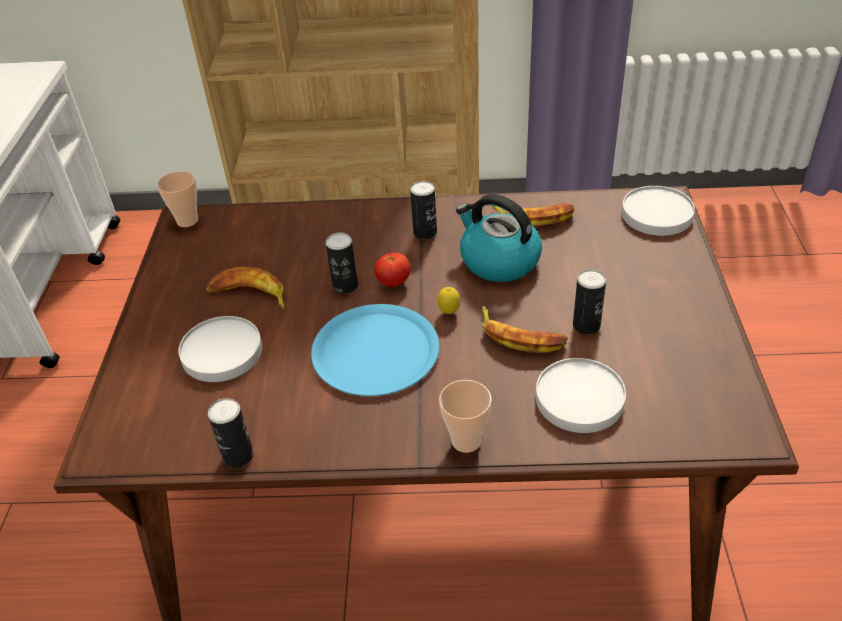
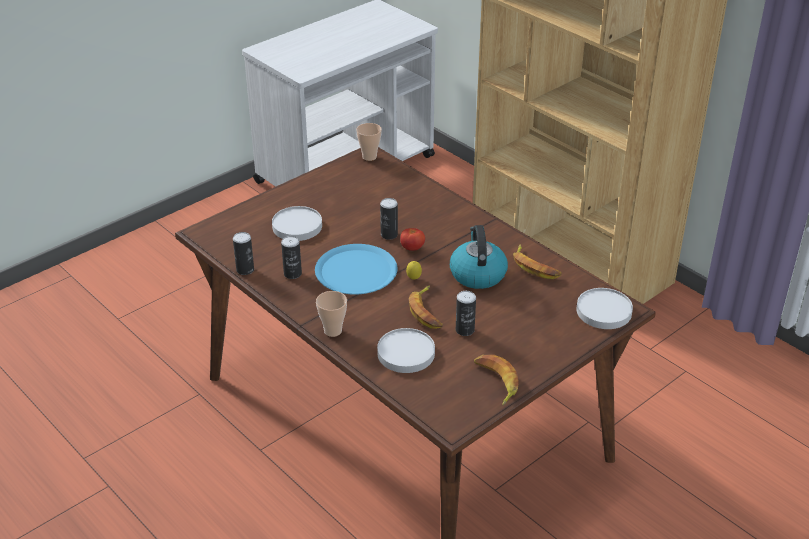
camera: 45 degrees right, 5 degrees down
banana [206,267,284,310] -> banana moved to [474,354,519,405]
can [410,181,437,239] -> can moved to [281,236,302,279]

